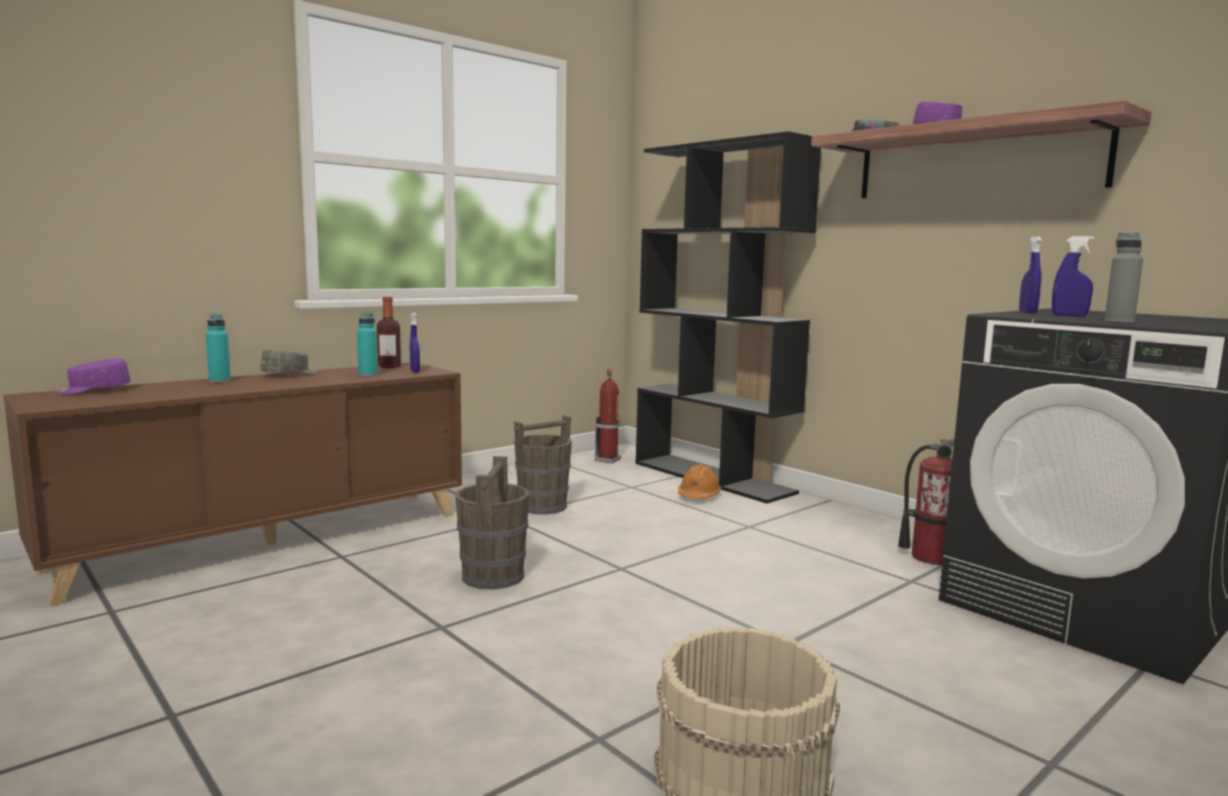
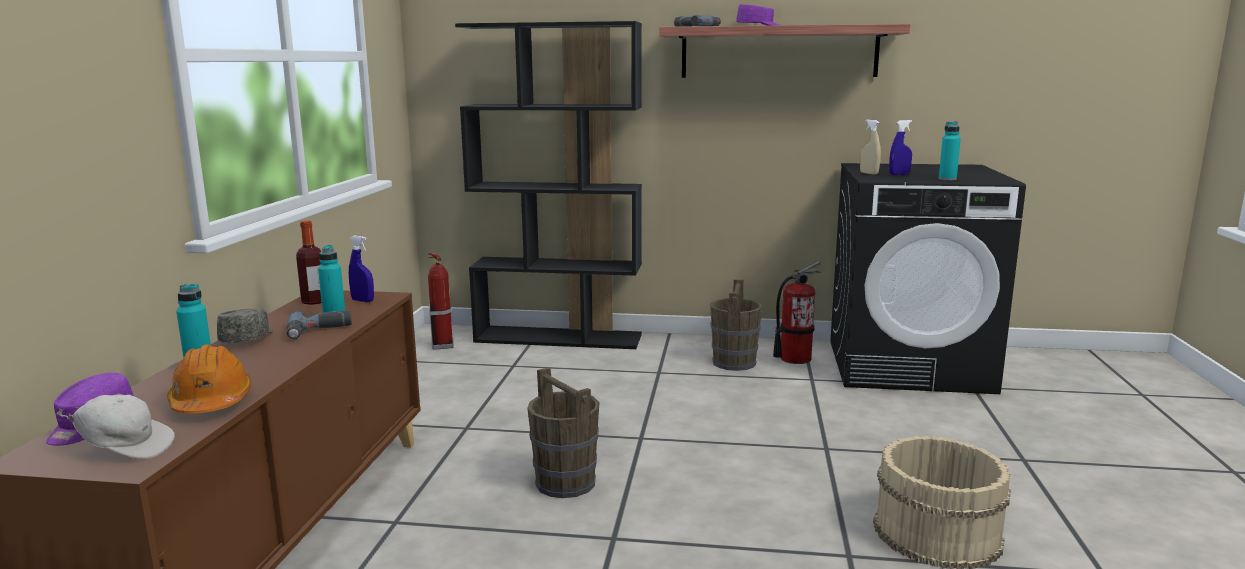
camera: 40 degrees left, 5 degrees up
brown bucket [514,415,572,515] -> brown bucket moved to [710,279,762,371]
orange hard hat [678,464,721,499] -> orange hard hat moved to [167,345,252,414]
blue spray bottle [1019,237,1042,314] -> beige spray bottle [860,119,881,175]
grey bottle [1104,232,1143,323] -> turquoise bottle [939,121,961,180]
none -> white cap [56,395,175,459]
none -> power drill [286,311,352,339]

